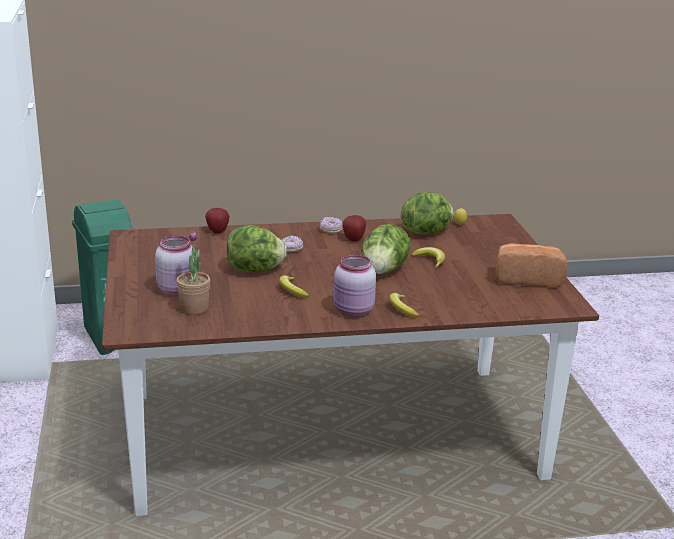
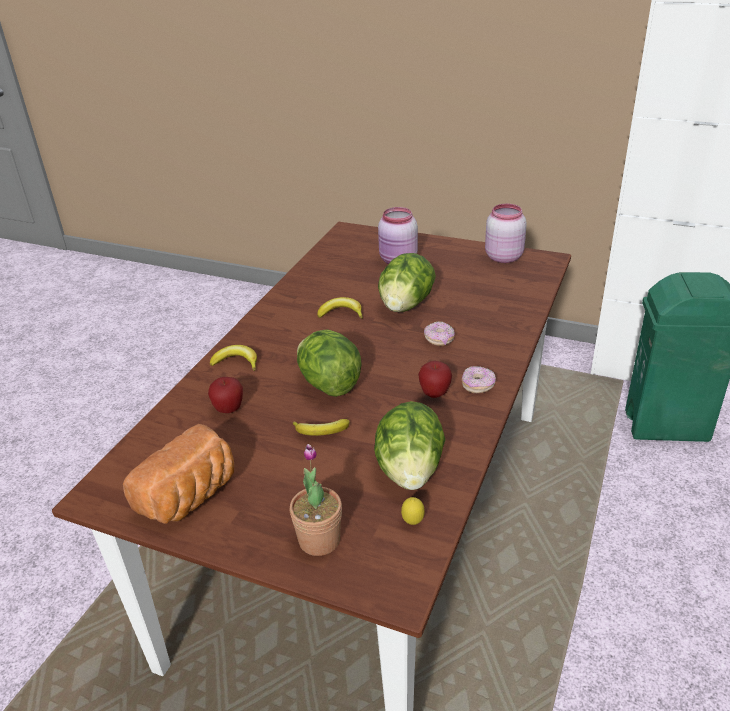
camera: 125 degrees right, 10 degrees up
potted plant [176,231,210,315] -> potted plant moved to [290,444,342,556]
apple [205,208,229,234] -> apple moved to [208,377,243,413]
pink jar [334,255,376,317] -> pink jar moved to [485,204,526,263]

